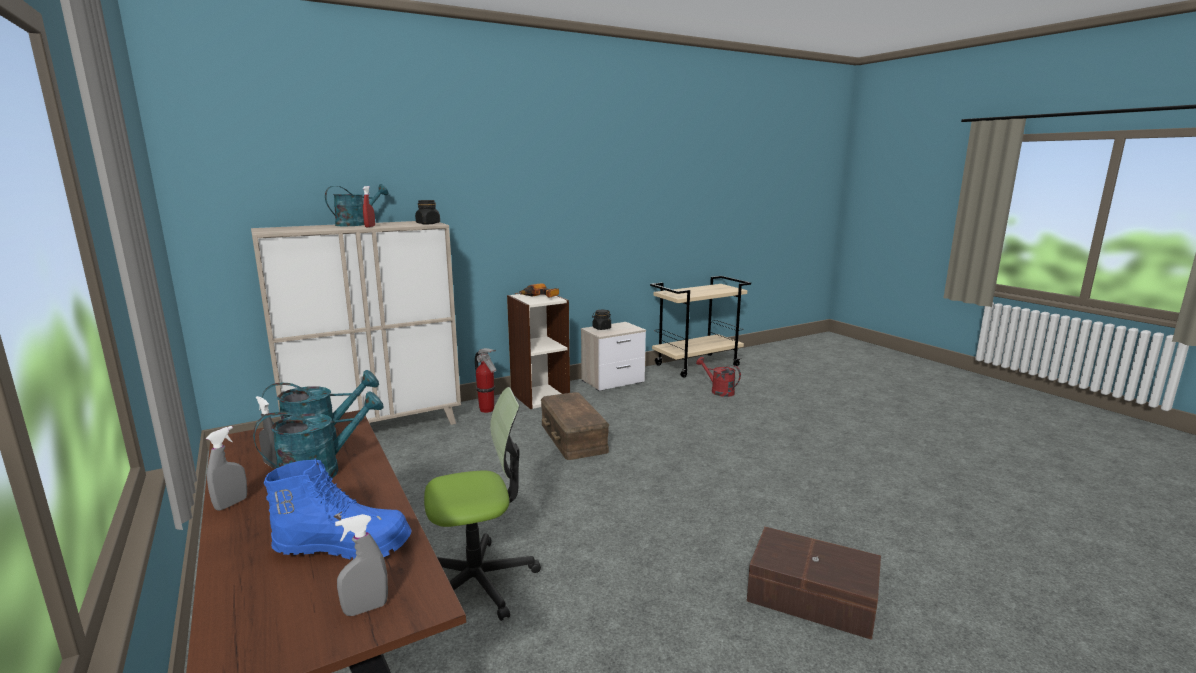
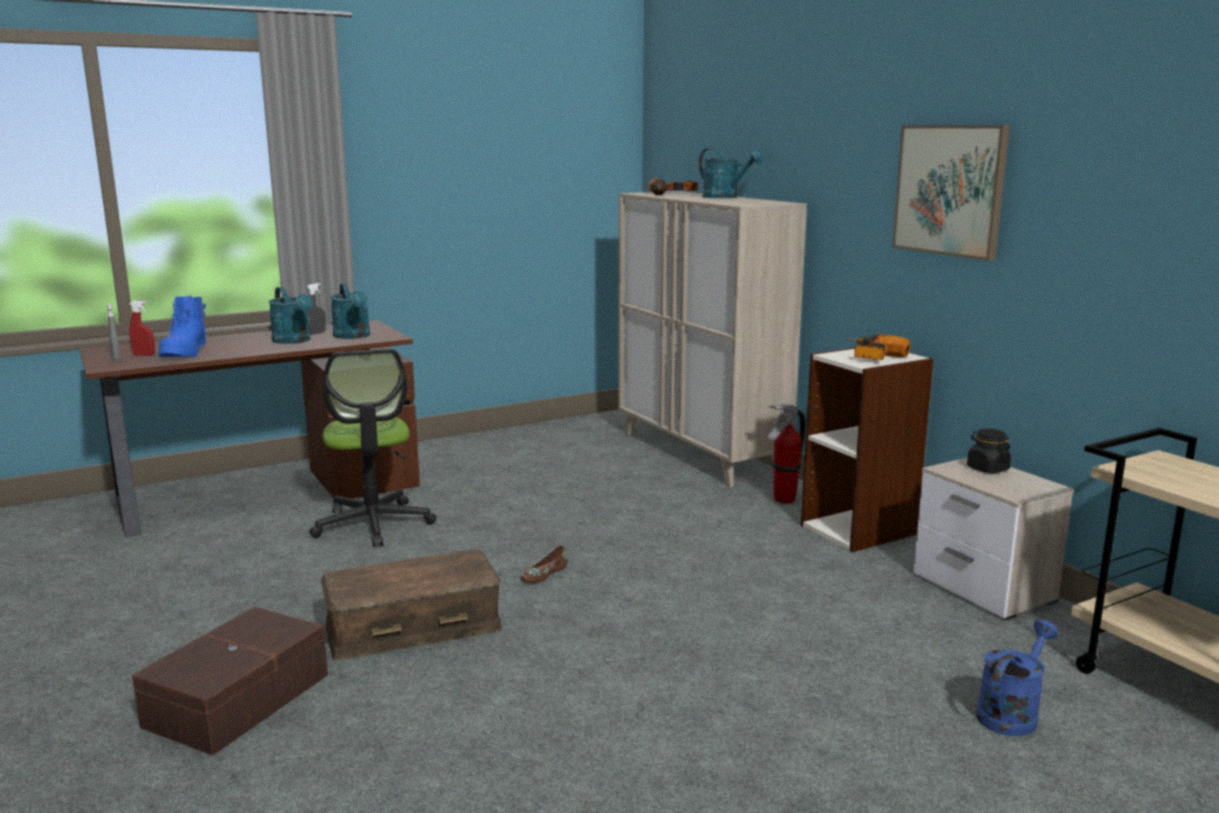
camera: 90 degrees right, 0 degrees up
grey spray bottle [206,426,247,511] -> none
red spray bottle [363,186,375,227] -> red spray bottle moved to [129,301,155,356]
black jar [415,200,440,224] -> none
brown storage box [541,392,609,460] -> brown storage box moved to [321,550,502,660]
red watering can [696,357,741,397] -> blue watering can [976,619,1059,736]
none -> brown shoe [520,545,567,583]
none -> power drill [648,179,698,195]
none -> picture [892,125,1010,261]

